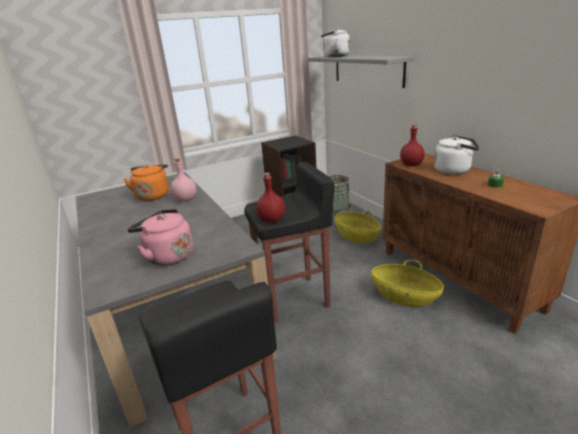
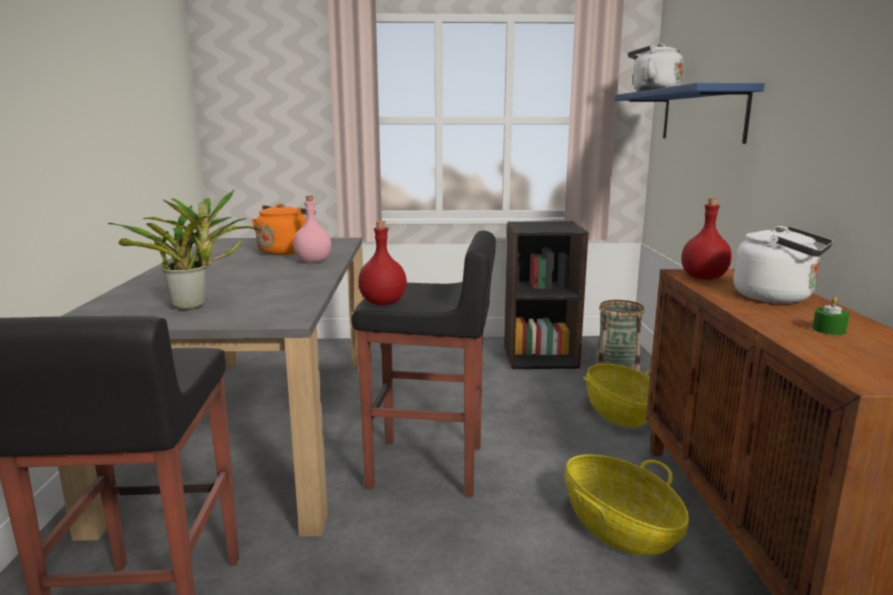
camera: 25 degrees right, 10 degrees down
pink kettle [127,209,193,266] -> potted plant [108,190,259,310]
grey shelf [308,56,415,88] -> blue shelf [615,83,765,144]

